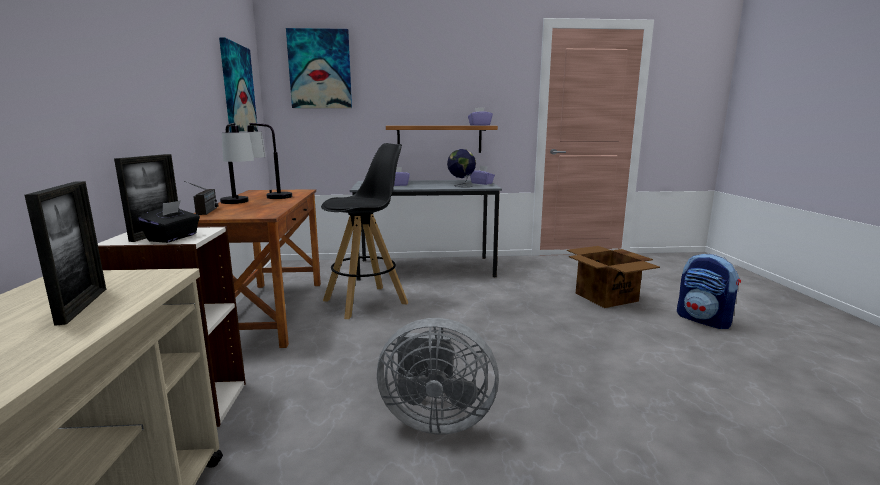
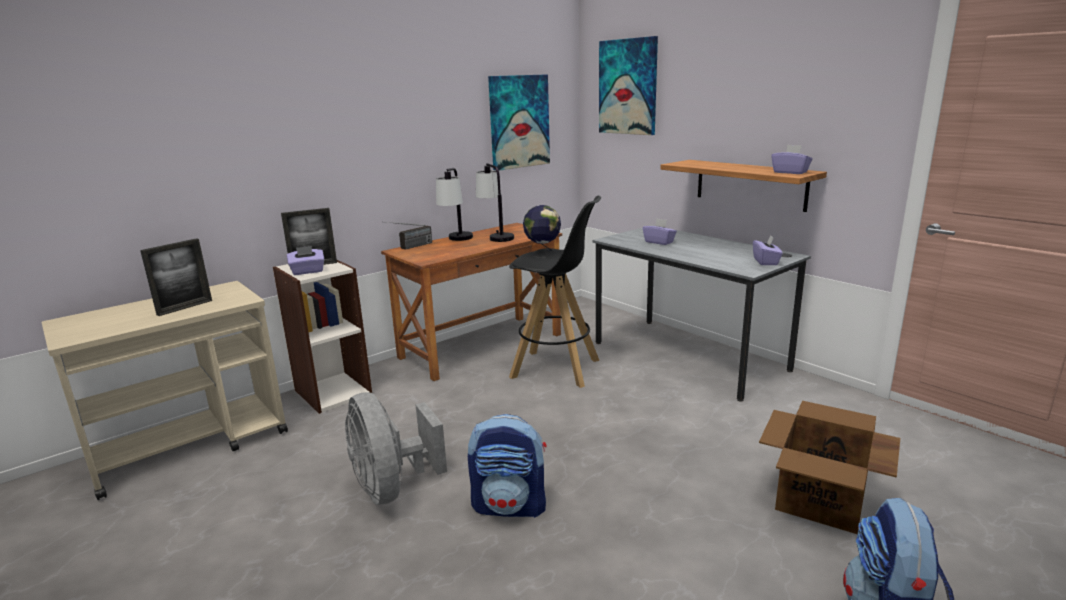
camera: 55 degrees right, 5 degrees up
black tissue box [138,200,200,243] -> purple tissue box [287,246,324,275]
globe [447,149,476,187] -> globe moved to [523,205,561,258]
none -> backpack [468,414,546,518]

